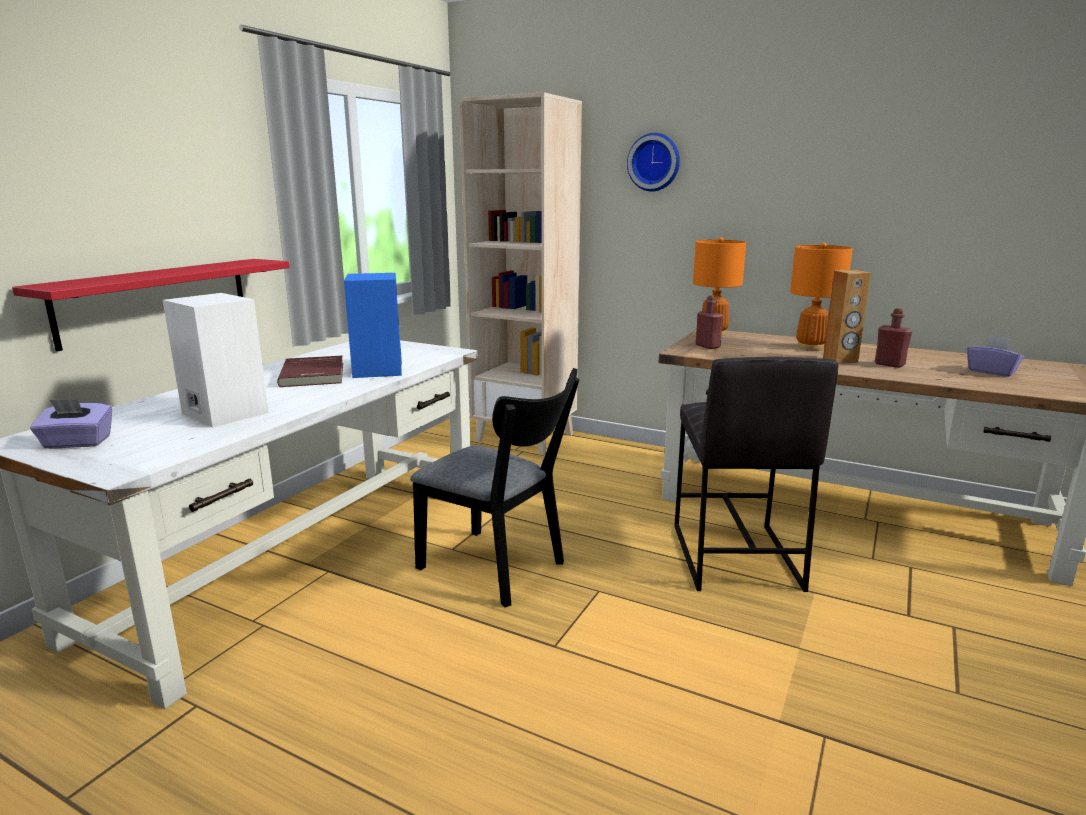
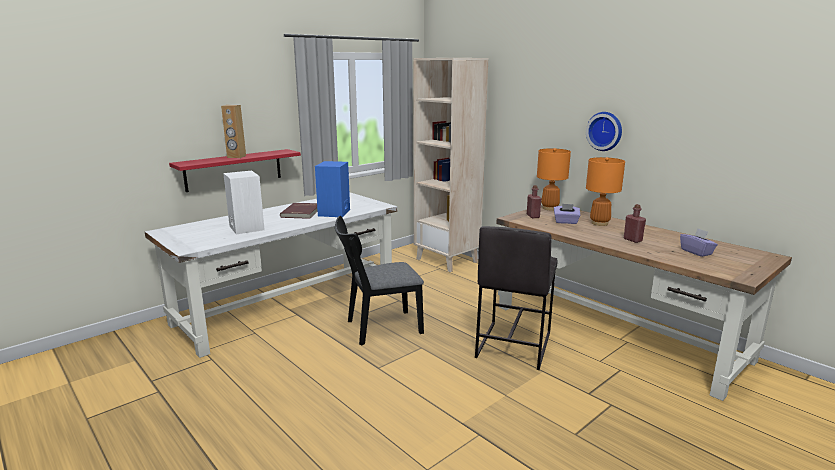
camera: 20 degrees right, 0 degrees up
purple tissue box [30,399,112,449] -> purple tissue box moved to [554,204,581,224]
black chair [410,368,579,608] -> black chair turned 105 degrees clockwise [335,216,424,345]
wall clock [627,133,680,192] -> wall clock moved to [586,112,622,151]
brown speaker [823,270,871,364] -> brown speaker moved to [221,105,246,158]

